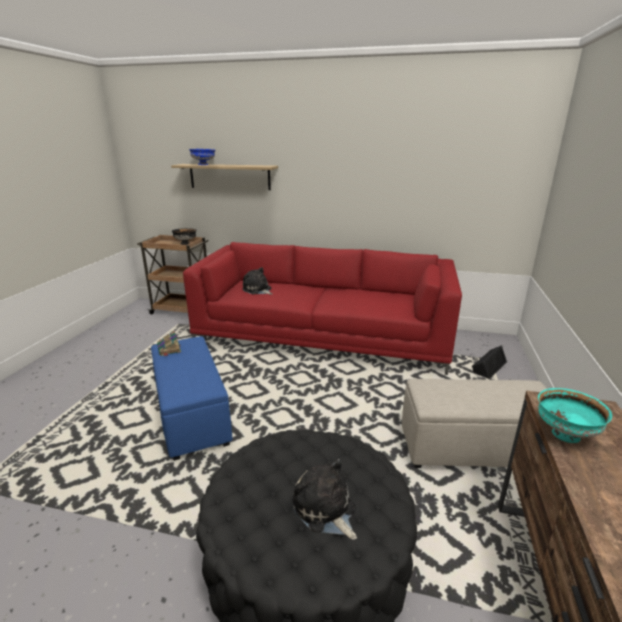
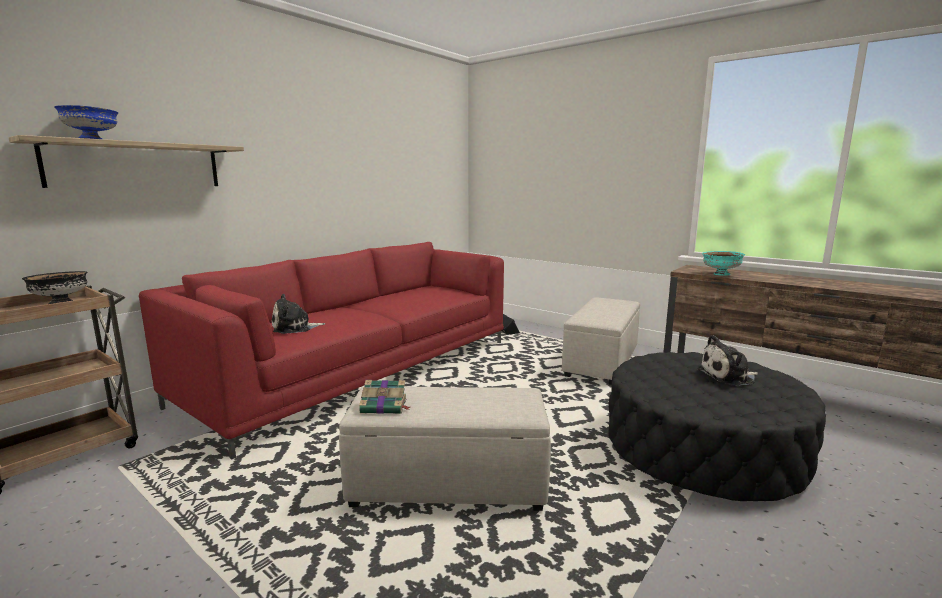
camera: 65 degrees left, 10 degrees down
blue ottoman [151,336,233,461] -> beige ottoman [339,386,551,511]

